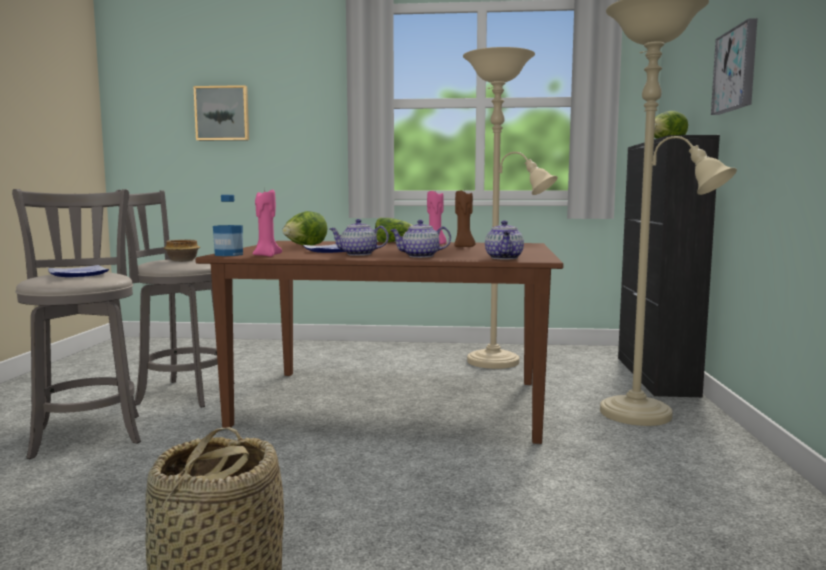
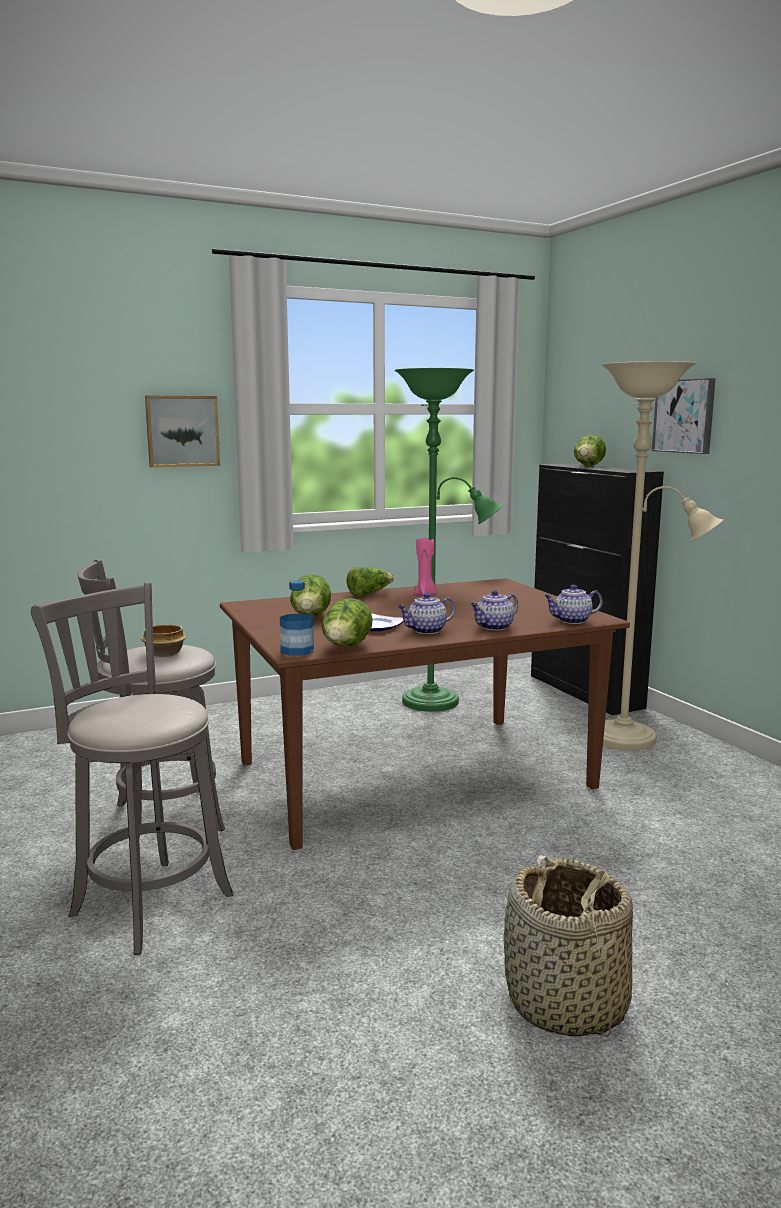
camera: 30 degrees left, 5 degrees up
plate [48,265,109,277] -> none
picture [193,85,249,141] -> picture moved to [145,395,220,468]
pink candle [253,190,282,257] -> lettuce [322,598,373,647]
brown candle [455,191,475,247] -> none
beige floor lamp [463,47,558,369] -> green floor lamp [395,368,503,712]
teapot [485,220,524,260] -> teapot turned 105 degrees clockwise [544,585,603,624]

